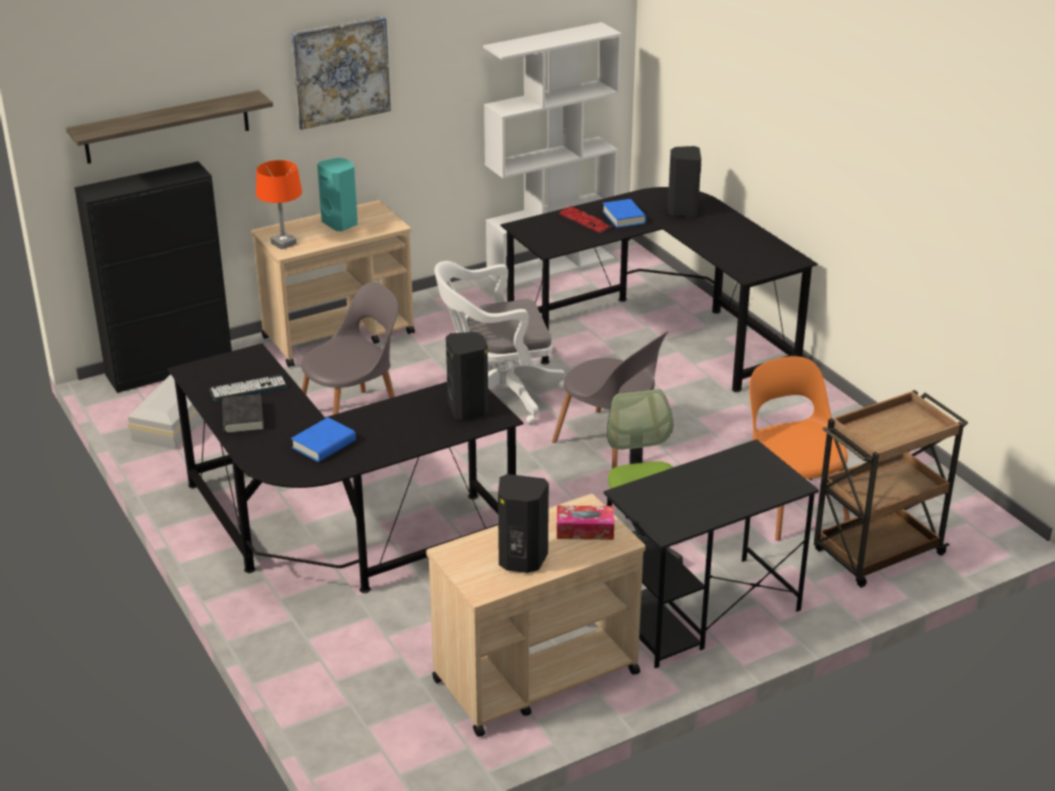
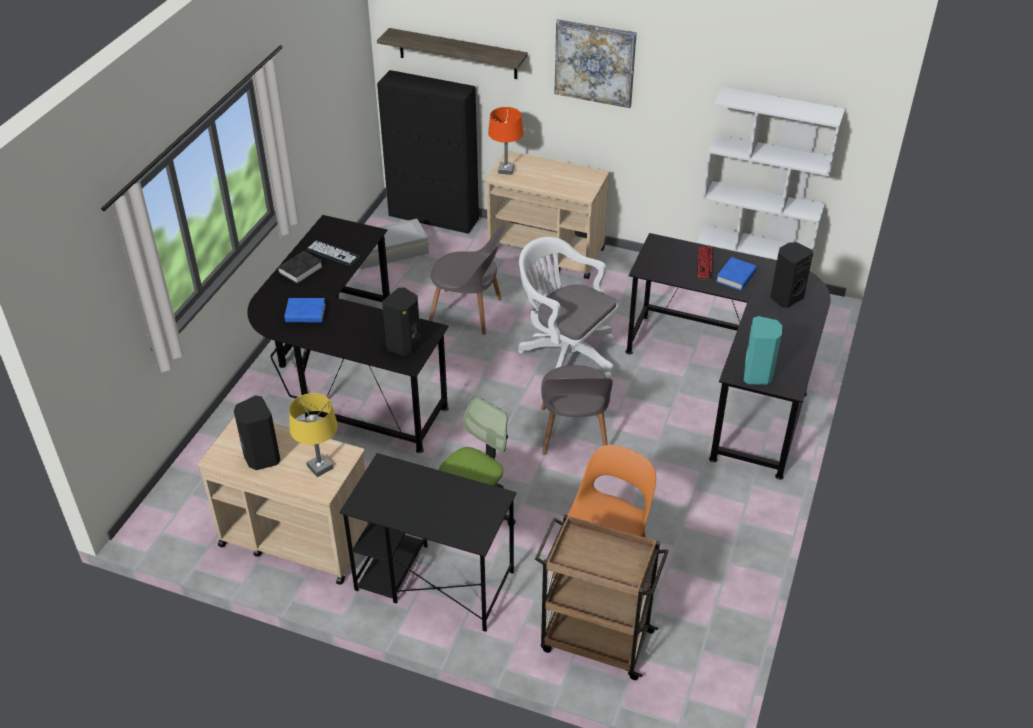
camera: 50 degrees right, 10 degrees up
turquoise speaker [317,158,358,231] -> turquoise speaker moved to [744,316,782,385]
tissue box [557,505,614,540] -> yellow table lamp [289,393,338,477]

